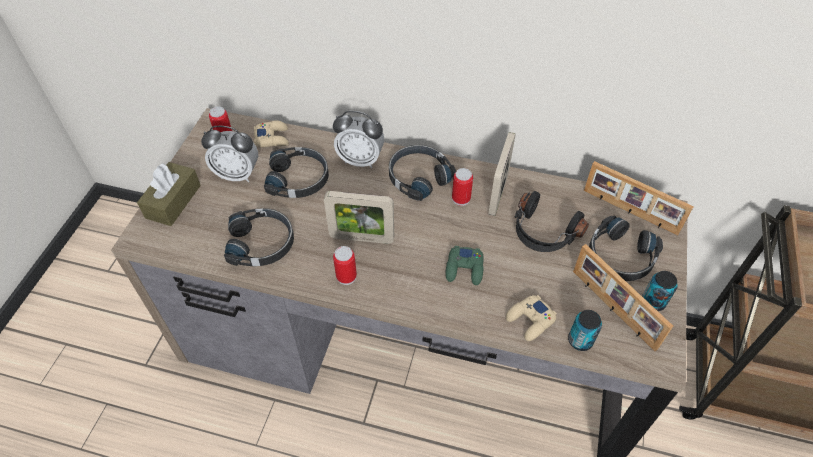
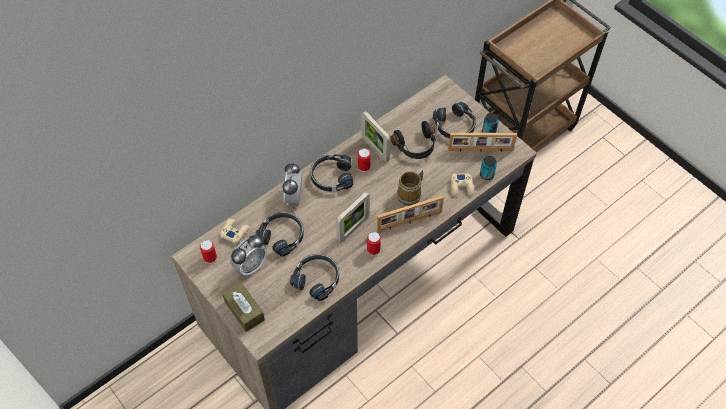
camera: 55 degrees left, 5 degrees up
alarm clock [333,111,384,168] -> alarm clock turned 135 degrees clockwise [282,162,302,205]
green game controller [445,246,484,285] -> mug [397,168,423,205]
picture frame [584,161,694,235] -> picture frame moved to [377,195,444,232]

